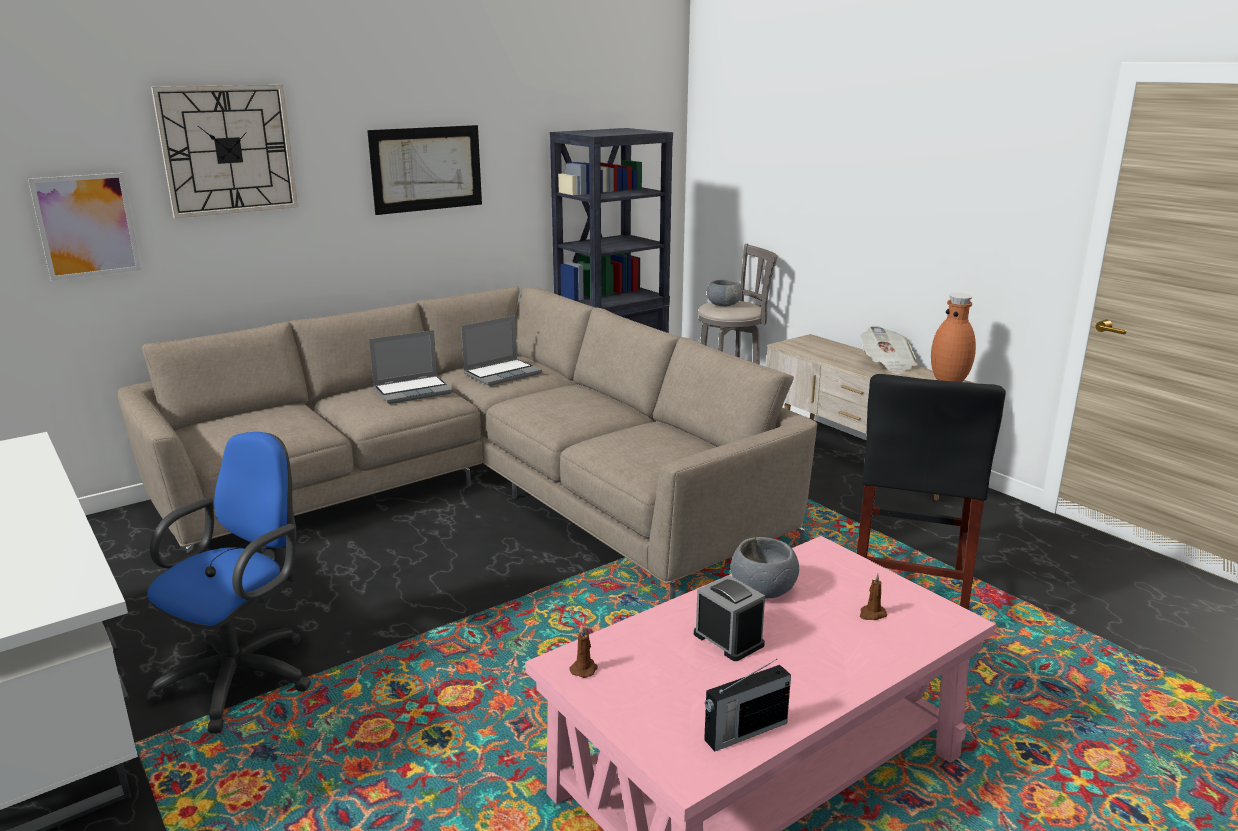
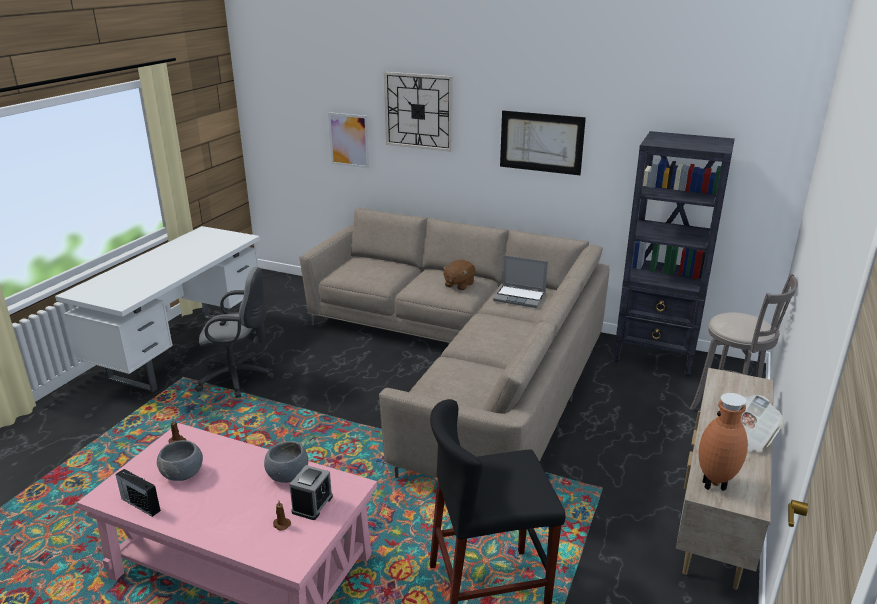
camera: 60 degrees right, 5 degrees up
blue office chair [147,432,311,734] -> grey office chair [195,267,274,398]
laptop [369,330,453,404] -> brown plush toy [443,260,475,291]
alarm clock [694,575,765,661] -> alarm clock moved to [289,465,333,520]
grey bowl [707,280,742,307] -> grey bowl moved to [157,440,203,481]

